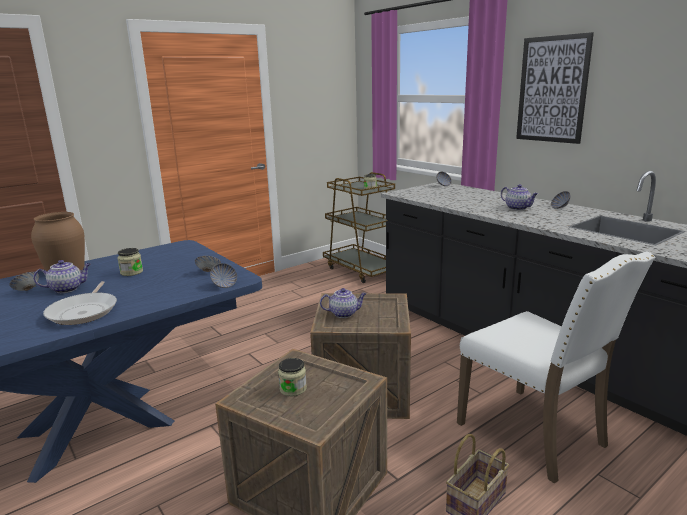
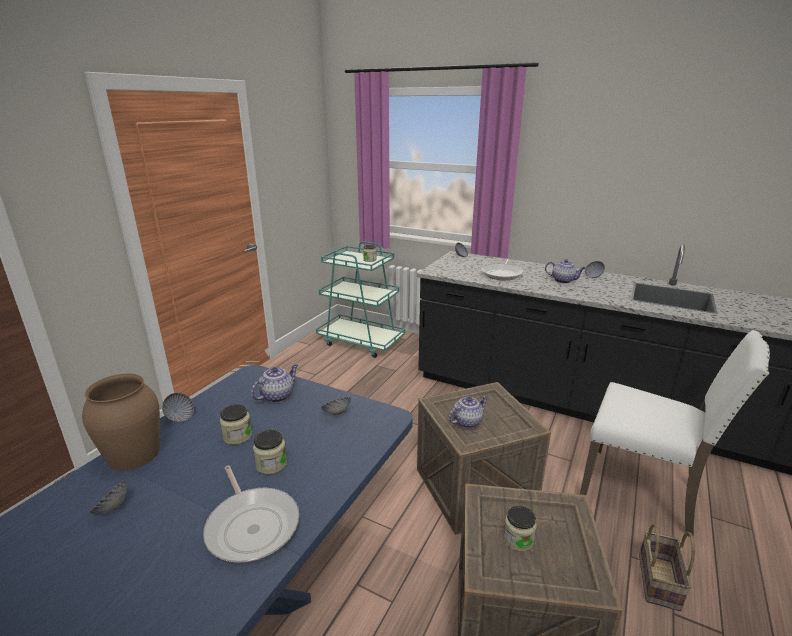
camera: 25 degrees left, 5 degrees up
teapot [33,260,91,293] -> teapot moved to [251,365,298,403]
bowl [210,263,237,288] -> bowl moved to [162,393,194,422]
brown cart [323,172,395,283] -> turquoise cart [316,241,405,358]
picture [516,32,594,144] -> none
none -> jar [253,430,287,475]
none -> frying pan [481,259,523,280]

